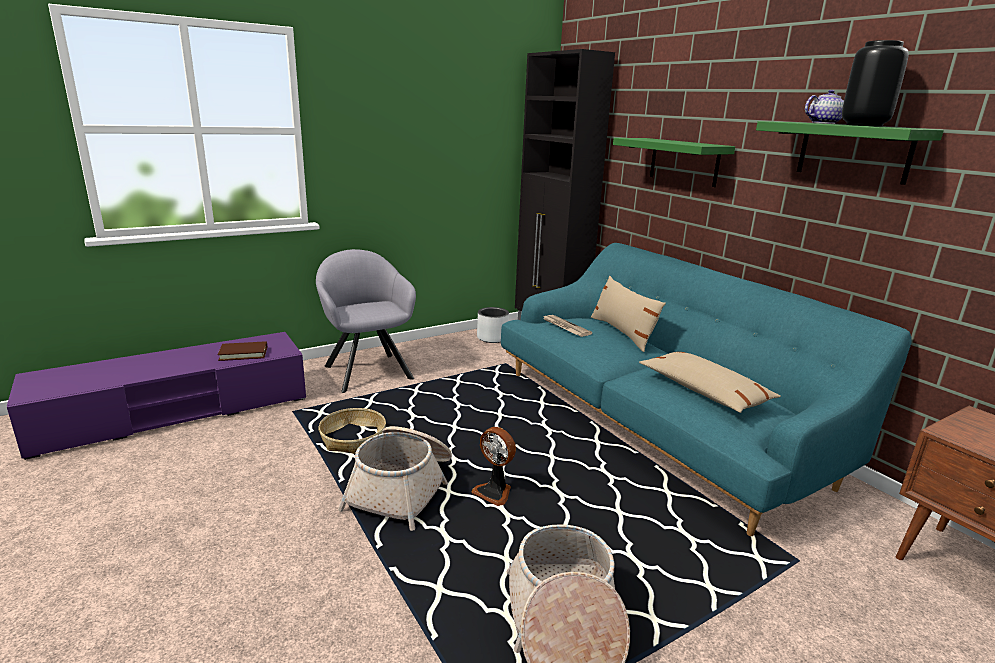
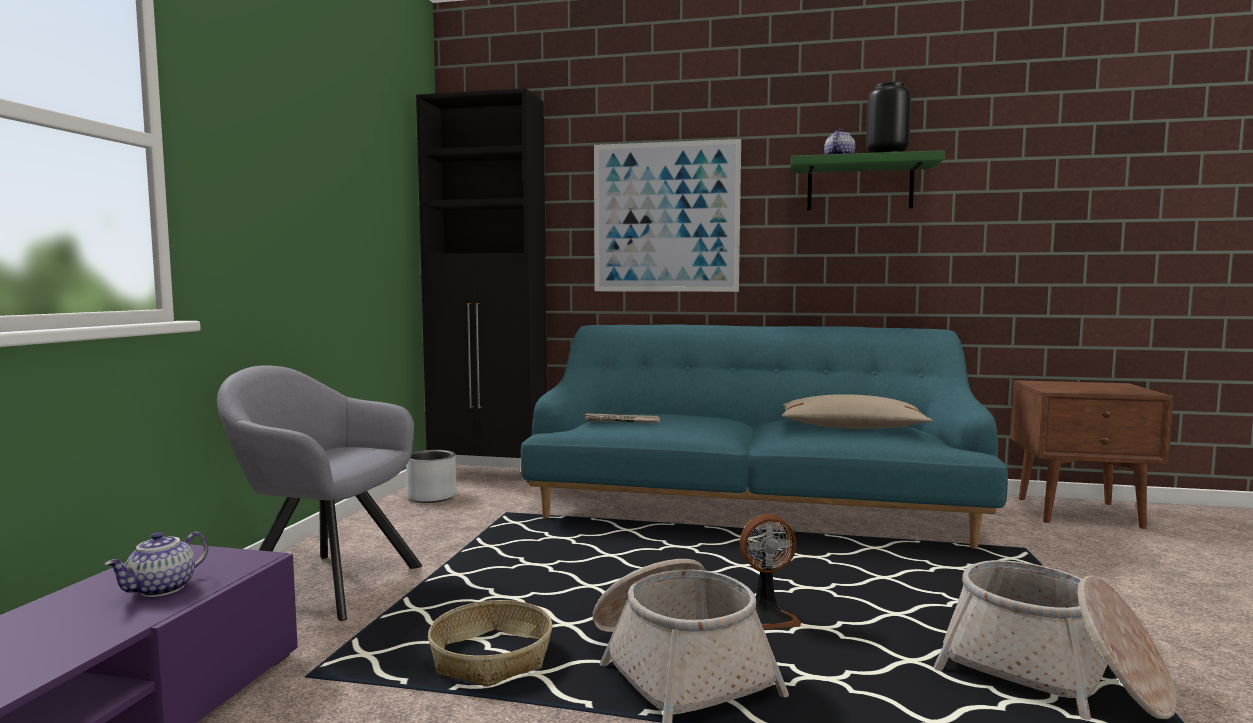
camera: 45 degrees left, 15 degrees down
brown book [217,341,267,361] -> teapot [104,532,208,597]
beige pillow [591,276,666,352] -> none
green shelf [613,138,735,187] -> picture [594,139,741,292]

